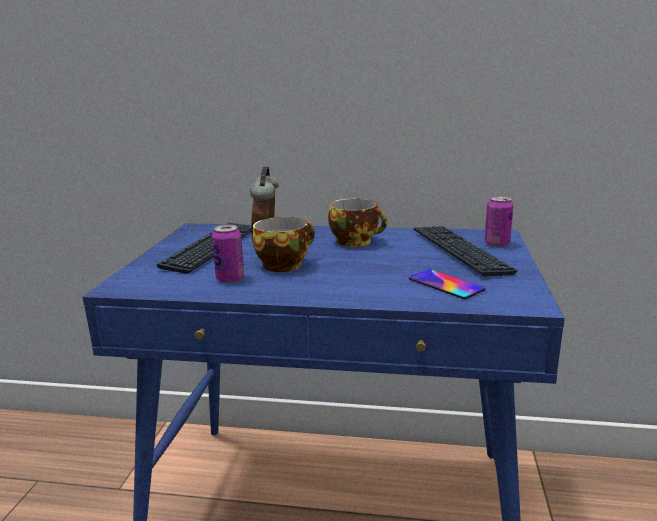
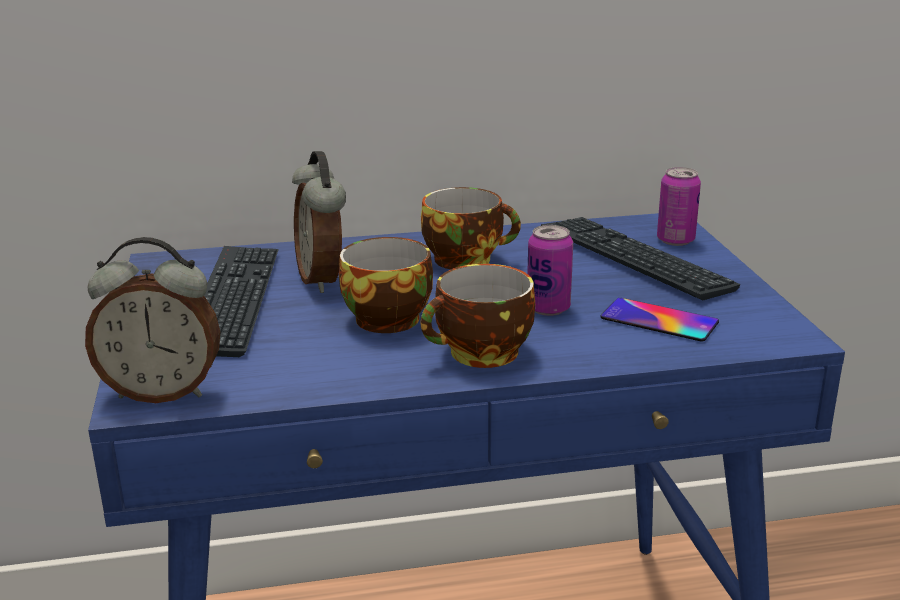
camera: 20 degrees left, 5 degrees up
can [212,224,244,283] -> can moved to [527,225,573,316]
none -> alarm clock [85,237,220,403]
none -> cup [420,264,535,368]

